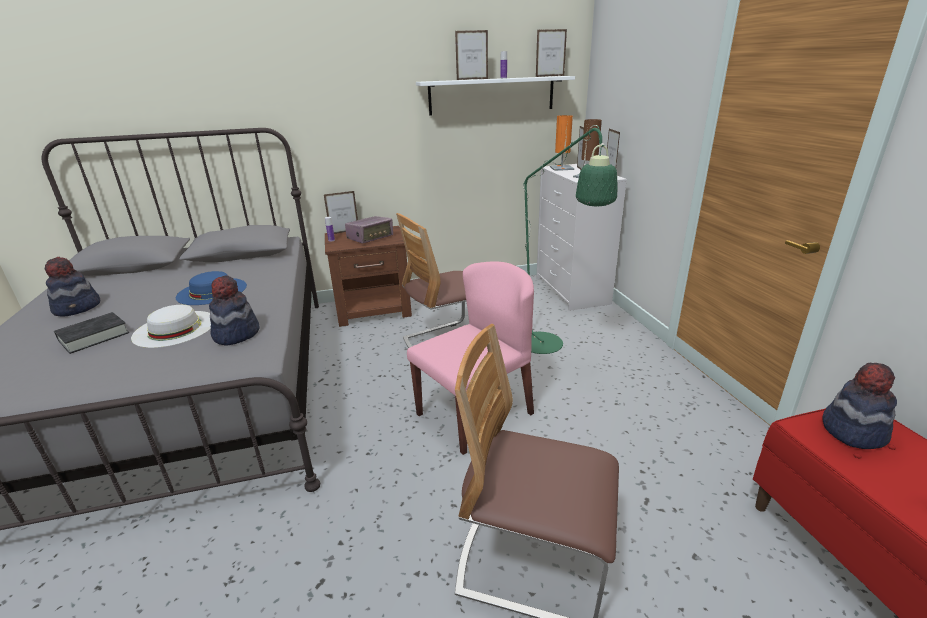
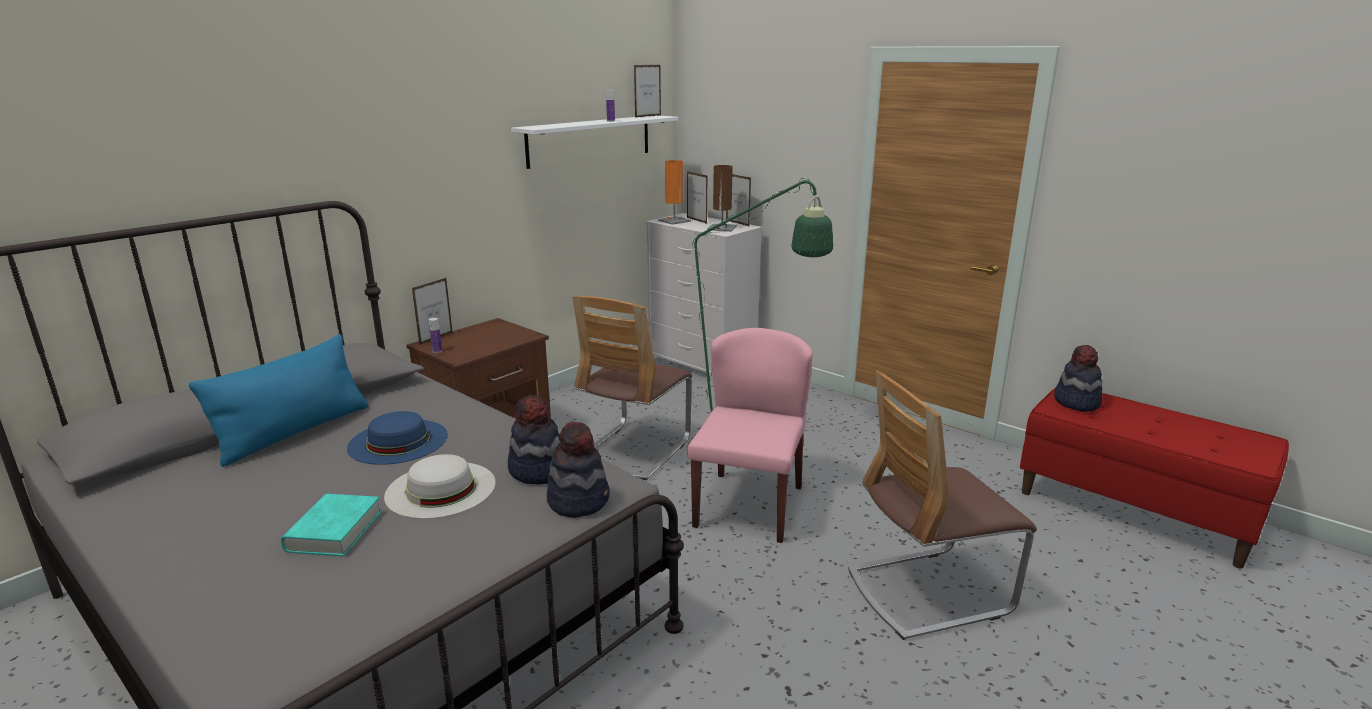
camera: 35 degrees left, 5 degrees down
hat [45,257,100,317] -> hat moved to [547,421,610,518]
black book [54,312,129,354] -> turquoise book [281,494,382,556]
radio [345,216,393,244] -> none
picture frame [455,30,488,80] -> none
none -> blue pillow [189,334,369,467]

